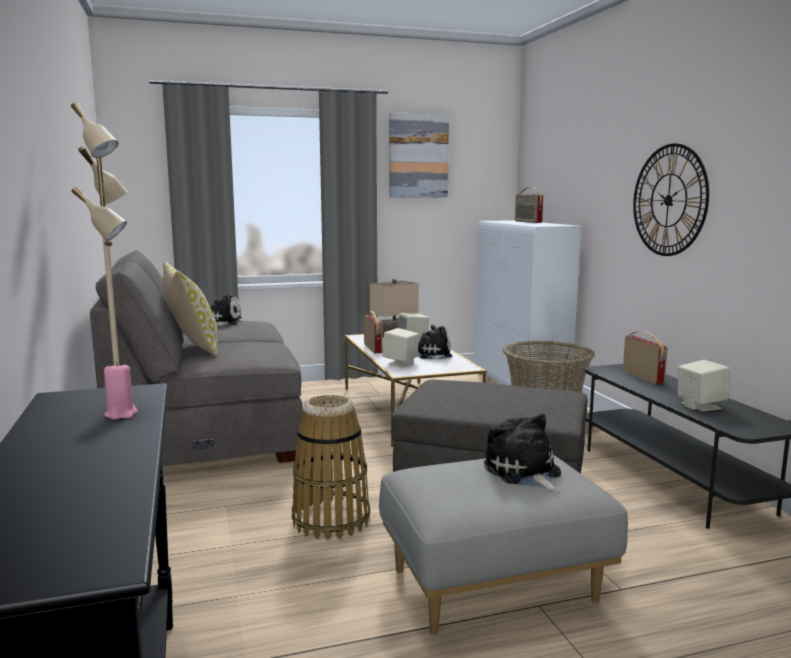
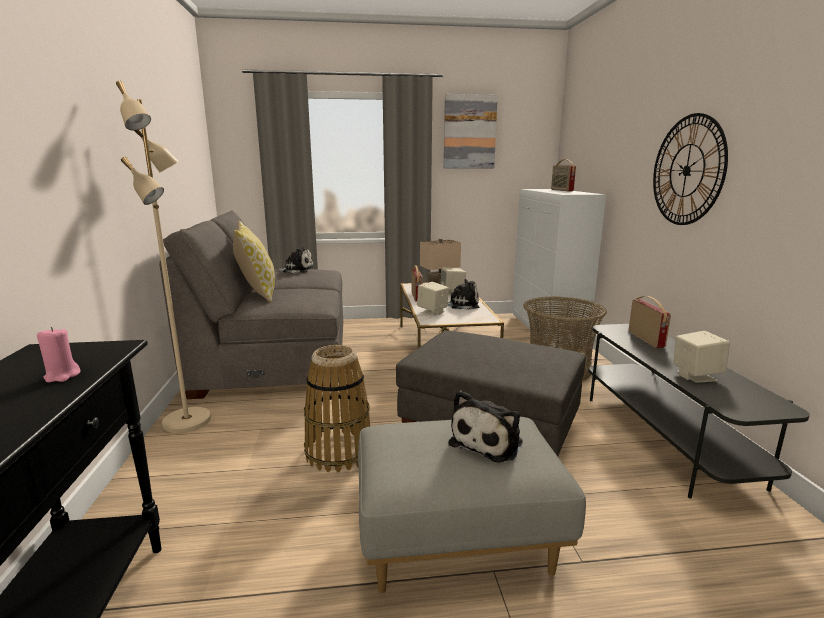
camera: 10 degrees right, 5 degrees up
plush toy [484,413,561,492] -> plush toy turned 135 degrees counterclockwise [448,390,523,463]

